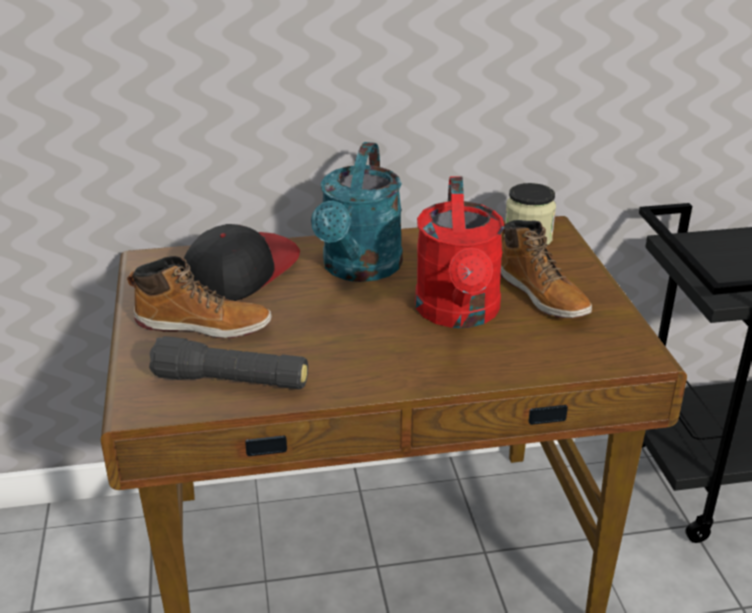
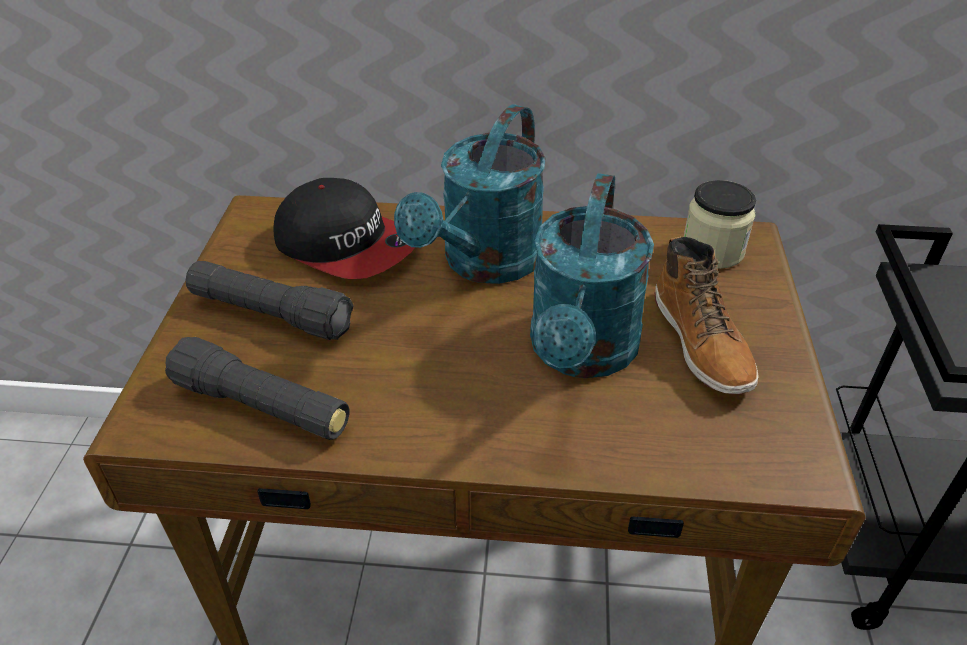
camera: 15 degrees right, 10 degrees up
boot [127,256,272,339] -> black flashlight [185,261,354,340]
cap [184,224,300,301] -> cap turned 75 degrees clockwise [273,178,415,279]
red watering can [415,177,505,328] -> turquoise watering can [530,173,654,378]

